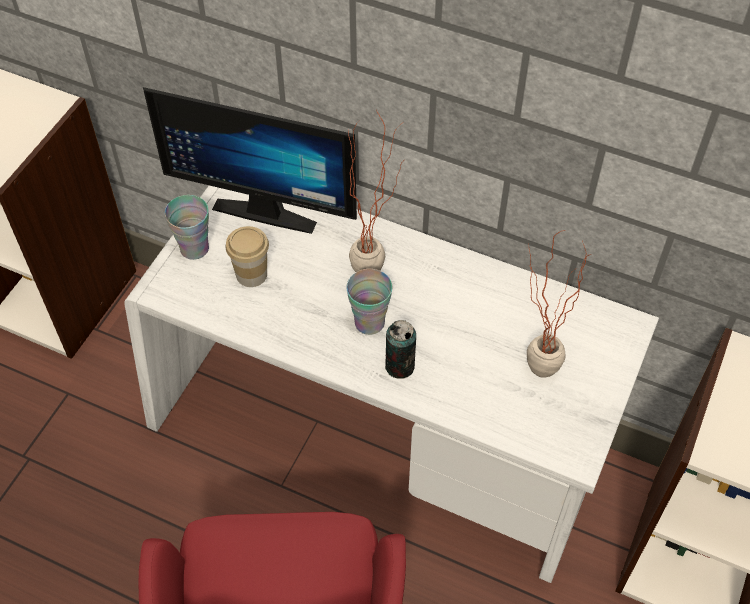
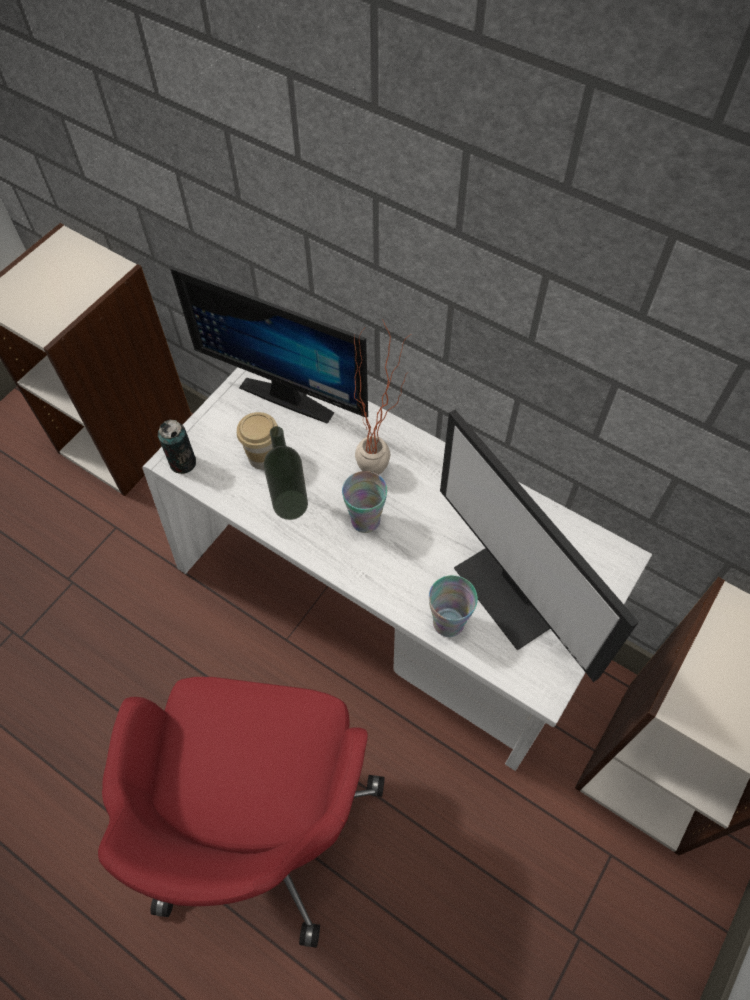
camera: 10 degrees right, 5 degrees up
cup [165,195,209,260] -> cup moved to [429,575,478,637]
can [385,320,416,379] -> can moved to [158,420,196,474]
potted plant [527,230,589,378] -> monitor [440,410,639,682]
none -> bottle [264,426,308,520]

